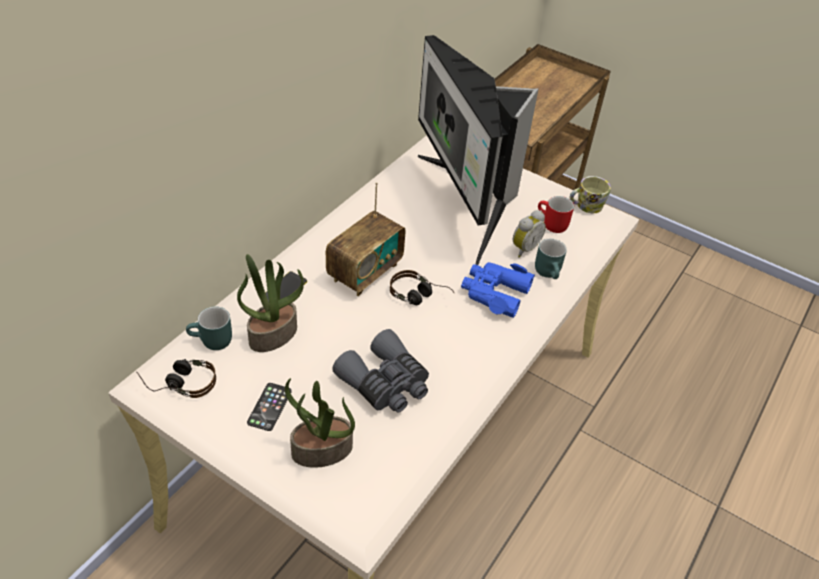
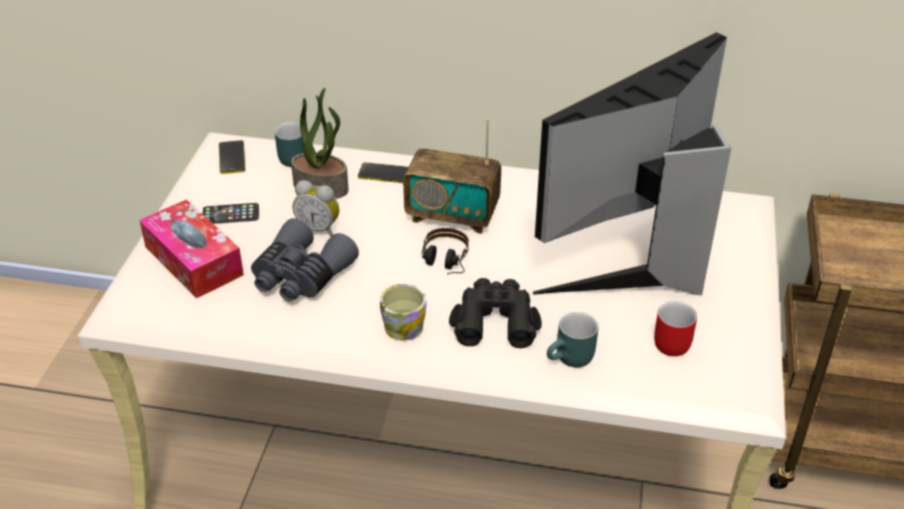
camera: 70 degrees right, 5 degrees down
headphones [137,359,216,398] -> phone [219,140,246,174]
potted plant [285,378,355,468] -> tissue box [139,199,244,298]
blue binoculars [461,262,535,318] -> black binoculars [449,278,542,348]
alarm clock [513,210,546,258] -> alarm clock moved to [293,180,339,237]
mug [570,176,611,213] -> mug moved to [380,284,426,341]

